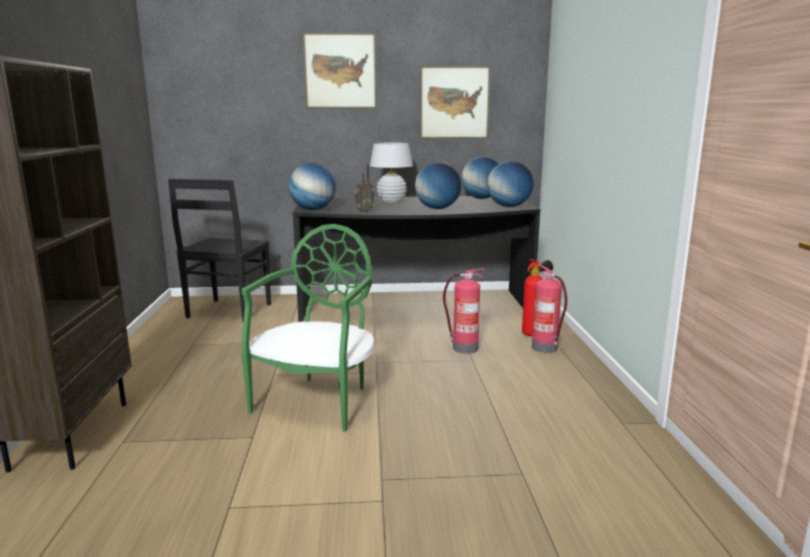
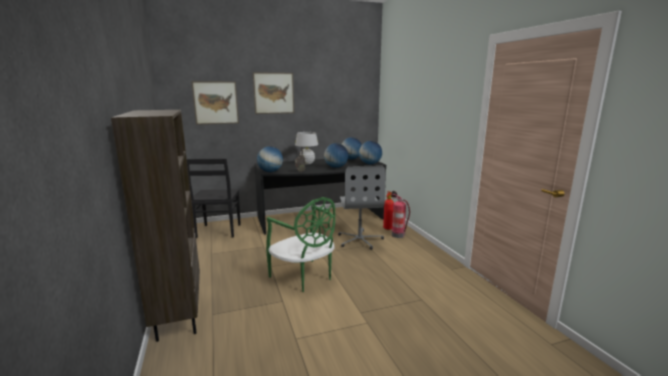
camera: 15 degrees left, 0 degrees up
green chair [241,224,375,432] -> green chair turned 135 degrees clockwise [266,197,335,292]
picture [420,65,491,139] -> picture moved to [191,81,239,125]
fire extinguisher [443,268,485,354] -> grey office chair [338,165,386,250]

